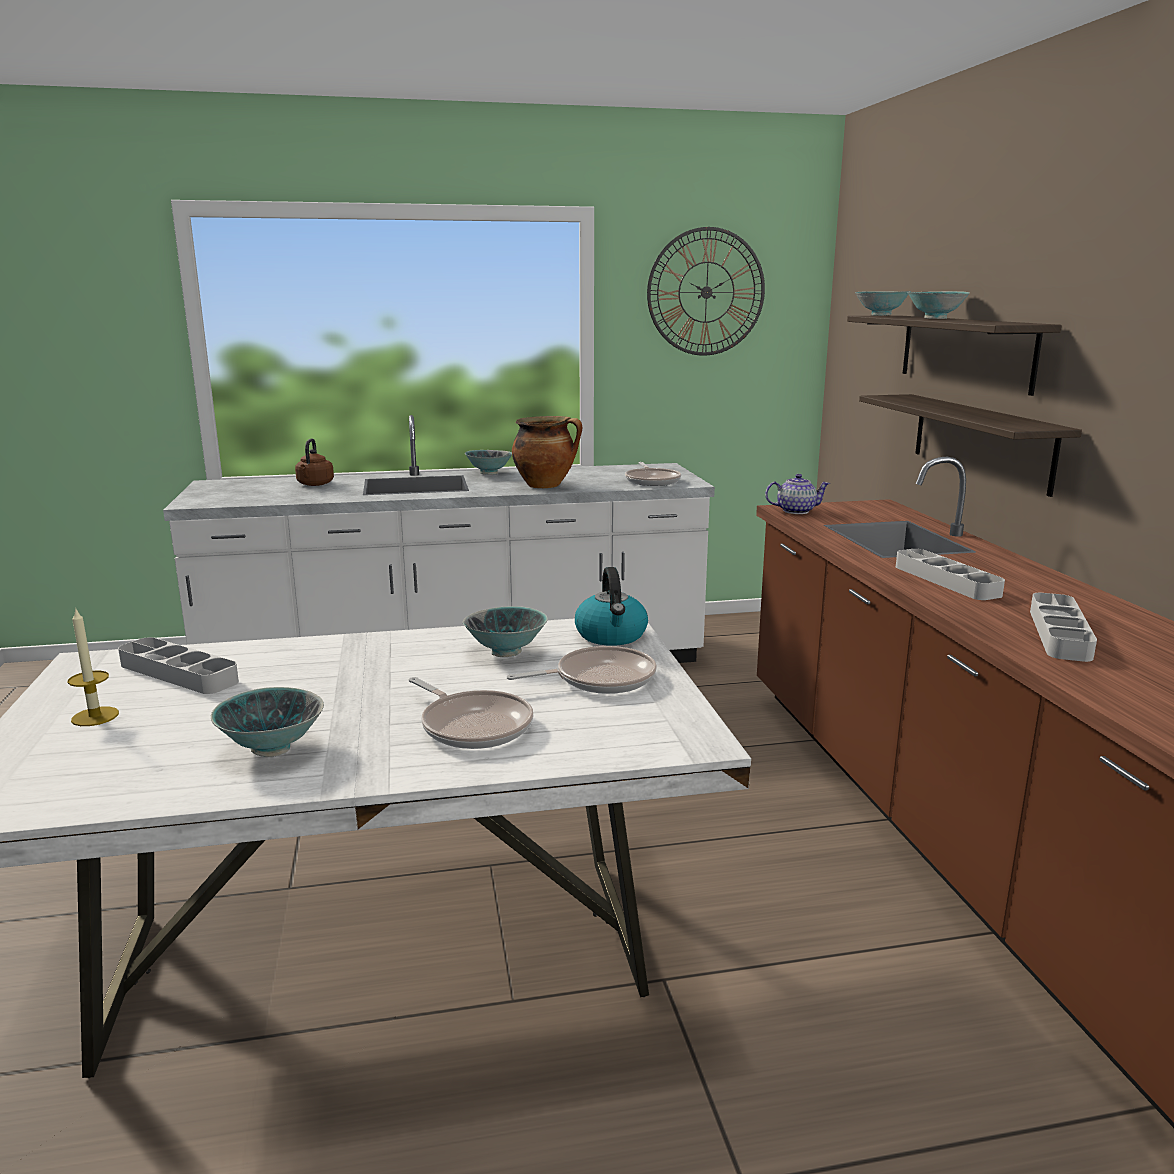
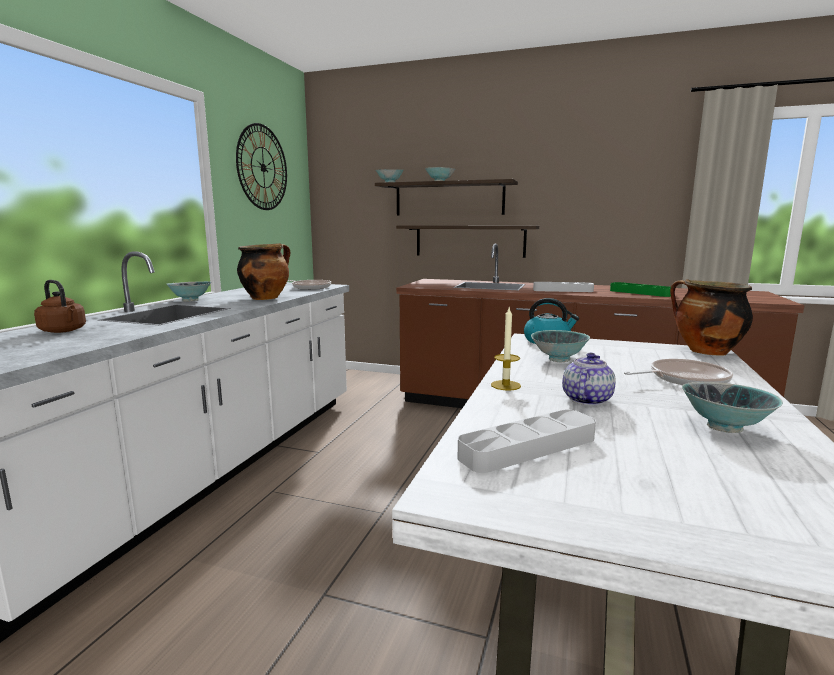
camera: 60 degrees left, 5 degrees down
candle [68,607,119,726] -> candle moved to [491,308,521,391]
frying pan [507,646,657,694] -> none
teapot [765,474,830,514] -> teapot moved to [562,353,615,406]
grey tray [1030,593,1097,662] -> green tray [610,282,671,297]
none -> cooking pot [670,279,753,356]

